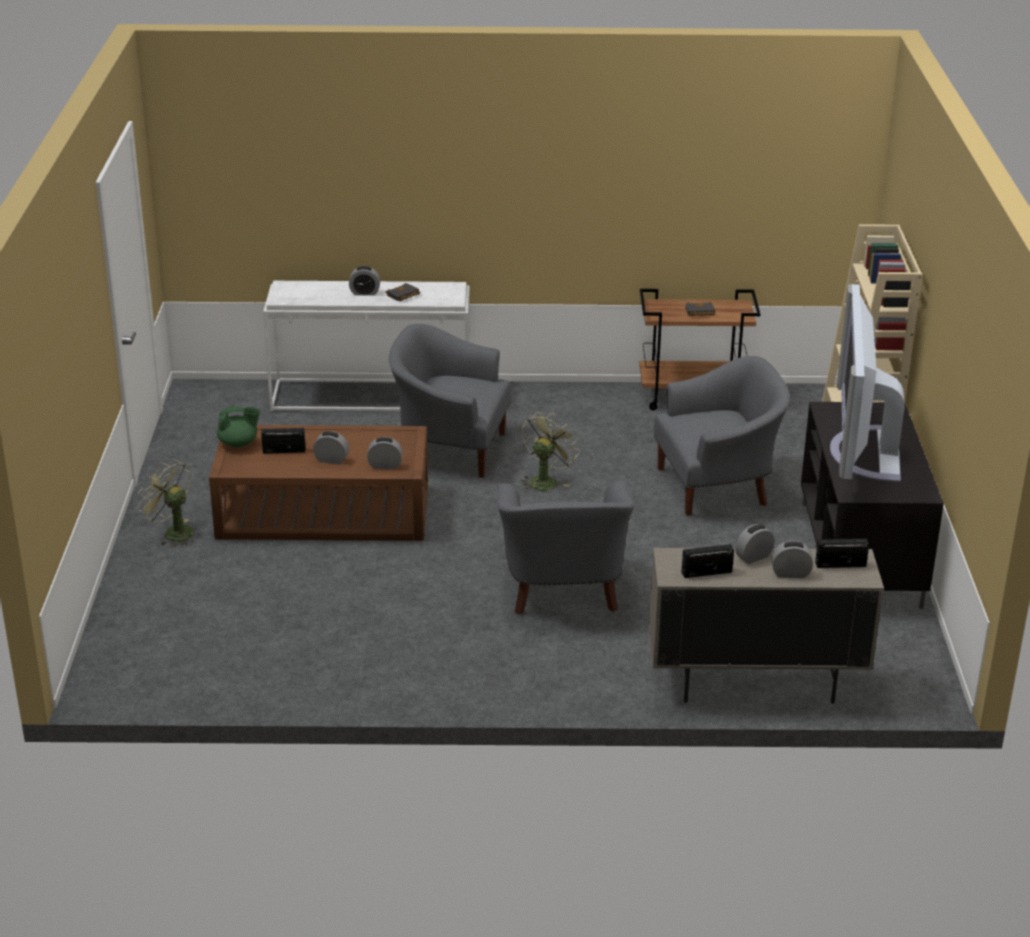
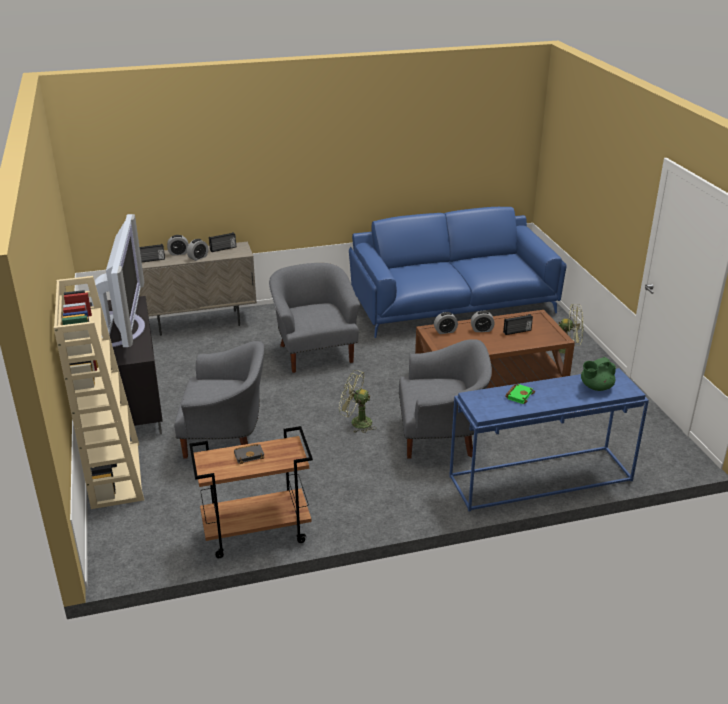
camera: 165 degrees right, 0 degrees up
green teapot [217,406,260,447] -> green teapot moved to [581,357,616,391]
white console table [263,281,470,411] -> blue console table [449,368,649,512]
alarm clock [349,266,380,296] -> none
black book [386,283,420,301] -> green book [505,384,535,404]
green fan [520,412,580,492] -> green fan turned 90 degrees clockwise [339,370,376,433]
grey armchair [654,356,790,515] -> grey armchair turned 150 degrees counterclockwise [174,341,264,458]
none -> blue sofa [349,207,567,338]

